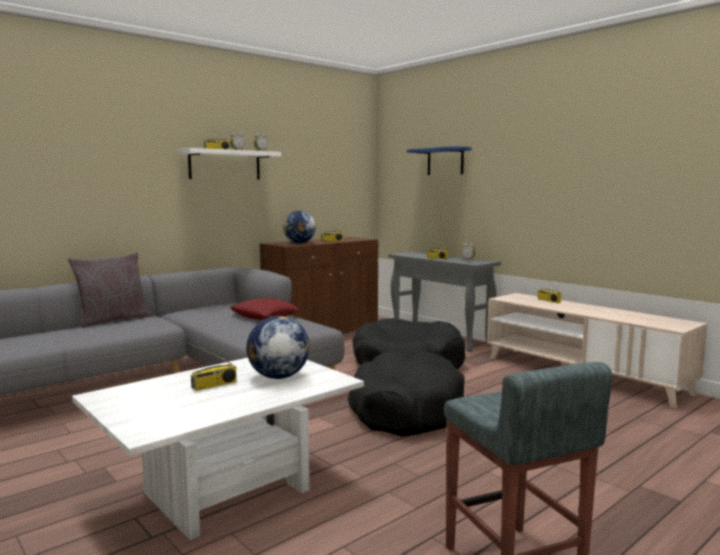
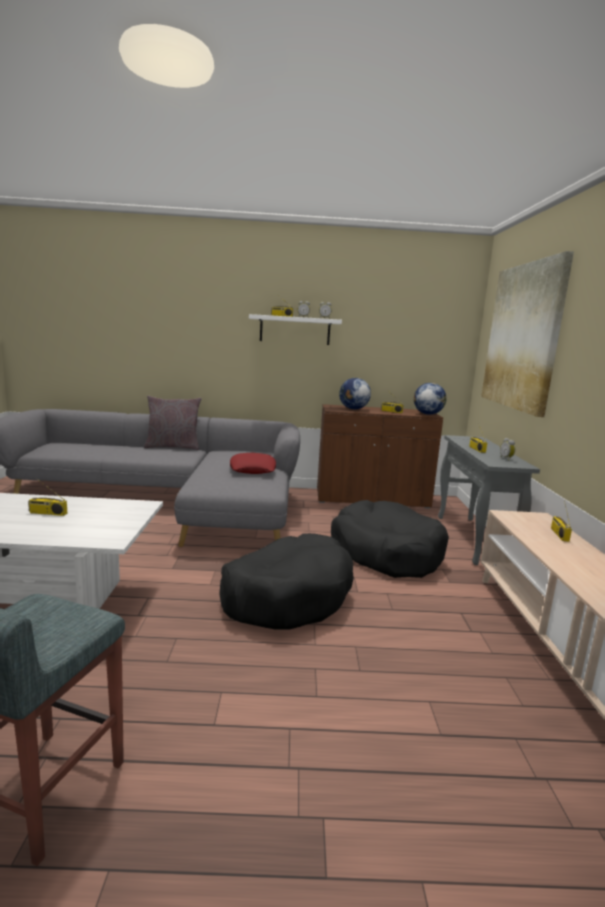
camera: 40 degrees right, 5 degrees up
globe [246,316,310,379] -> globe moved to [414,383,447,415]
blue shelf [407,146,471,175] -> picture [481,251,574,417]

